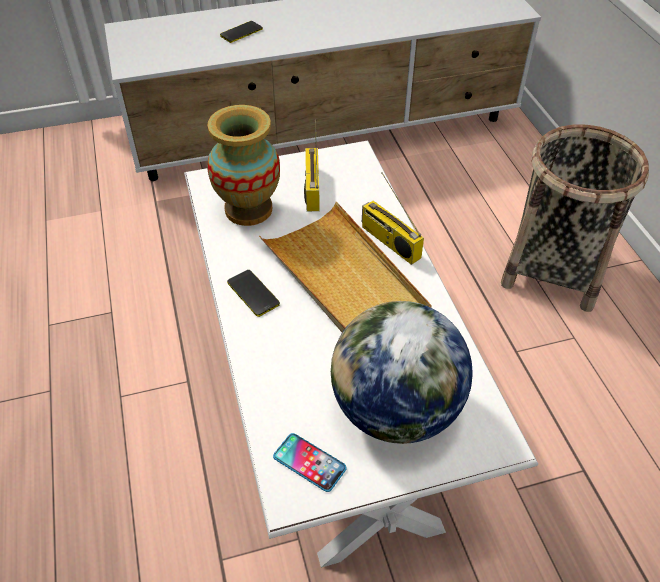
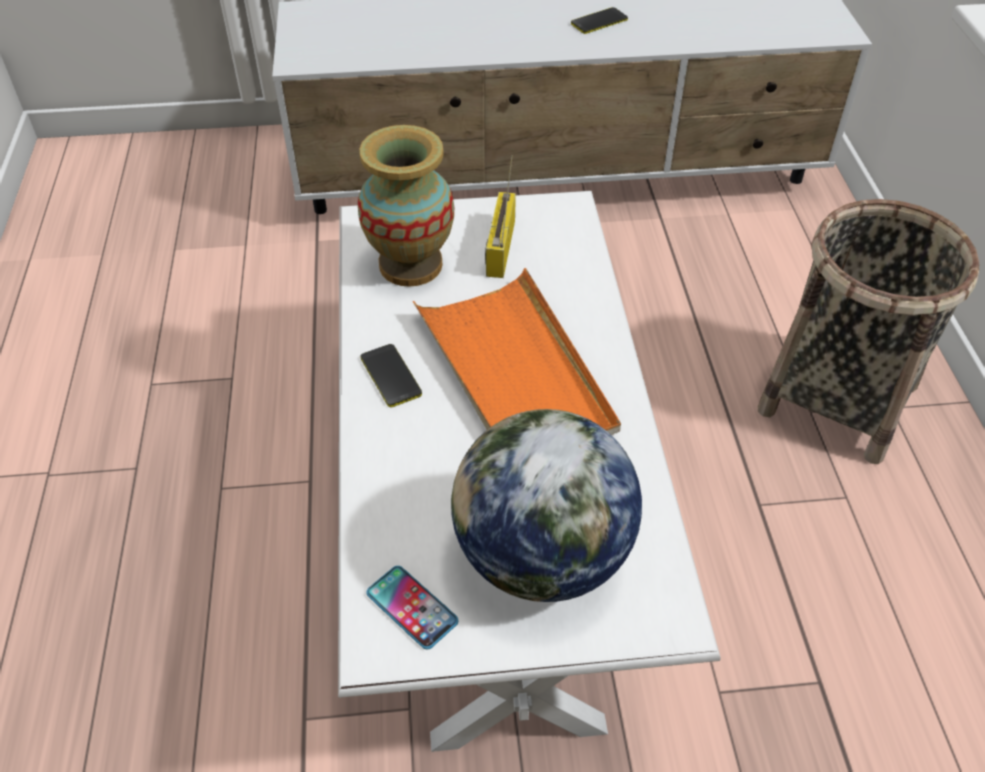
camera: 10 degrees right, 0 degrees up
phone [220,21,263,43] -> phone moved to [571,7,628,34]
beige tray [259,202,432,332] -> orange tray [413,268,621,435]
radio [362,172,424,265] -> none

